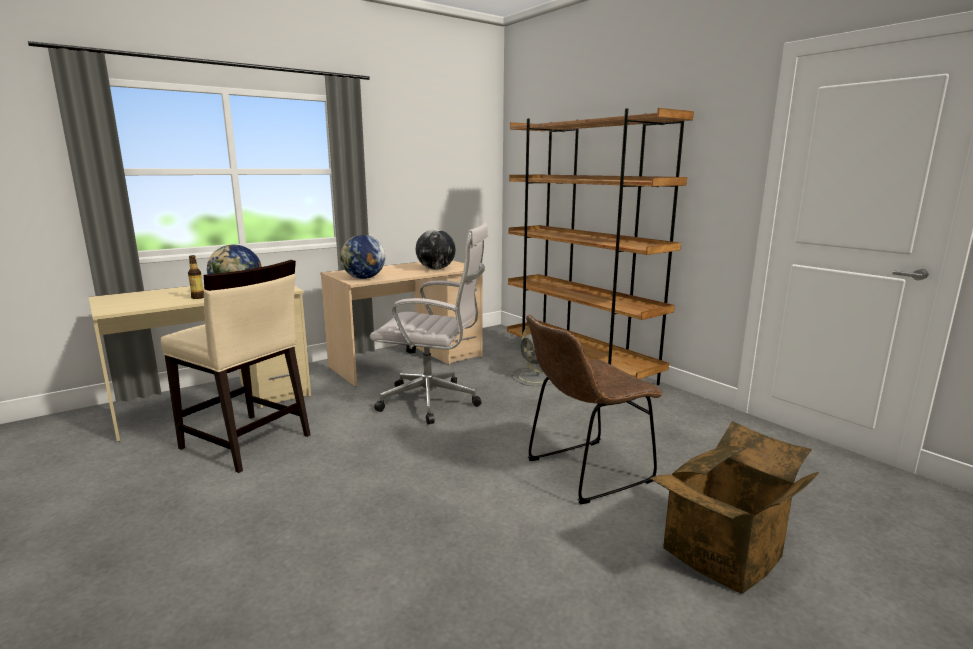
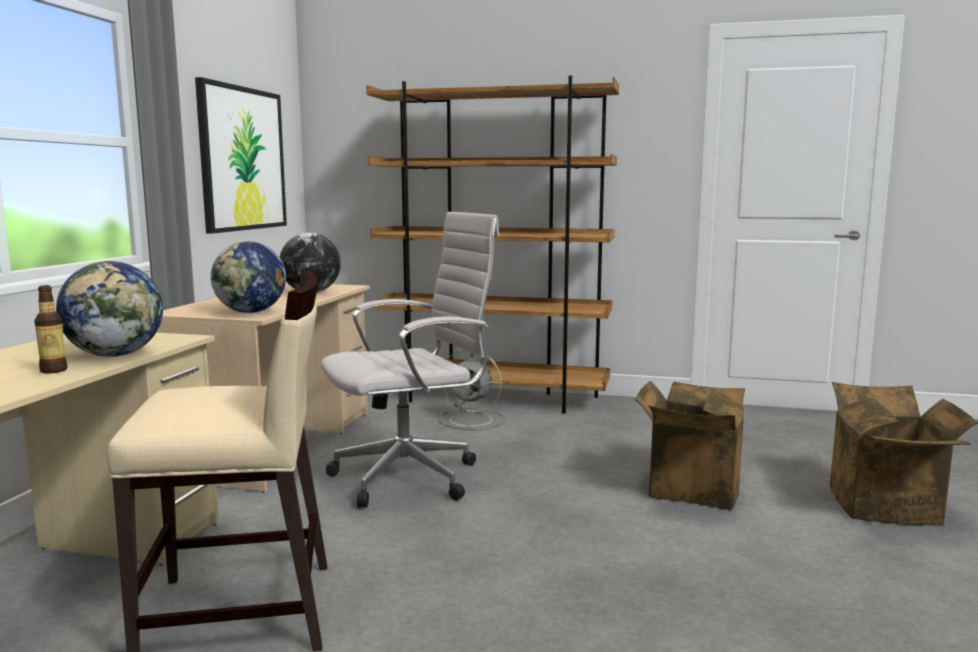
camera: 40 degrees left, 5 degrees down
brown chair [526,315,662,504] -> cardboard box [635,381,745,510]
none -> picture [195,77,287,234]

